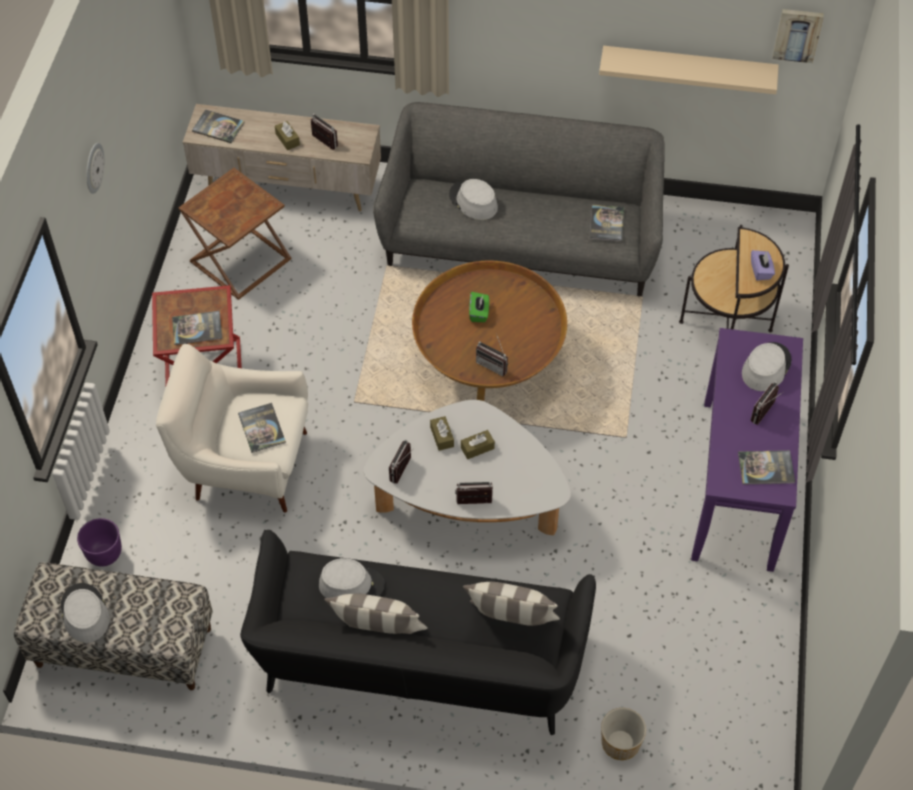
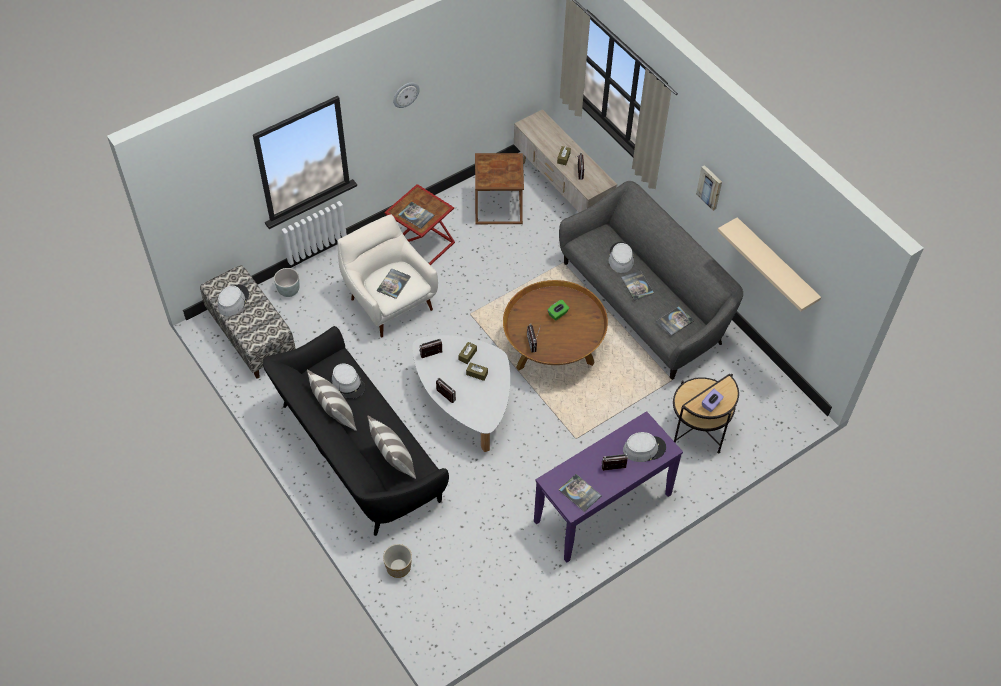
camera: 45 degrees right, 0 degrees up
purple planter [77,518,122,567] -> grey planter [274,268,300,297]
book [192,109,245,143] -> book moved to [621,270,654,301]
picture [773,9,824,63] -> picture moved to [696,165,722,211]

